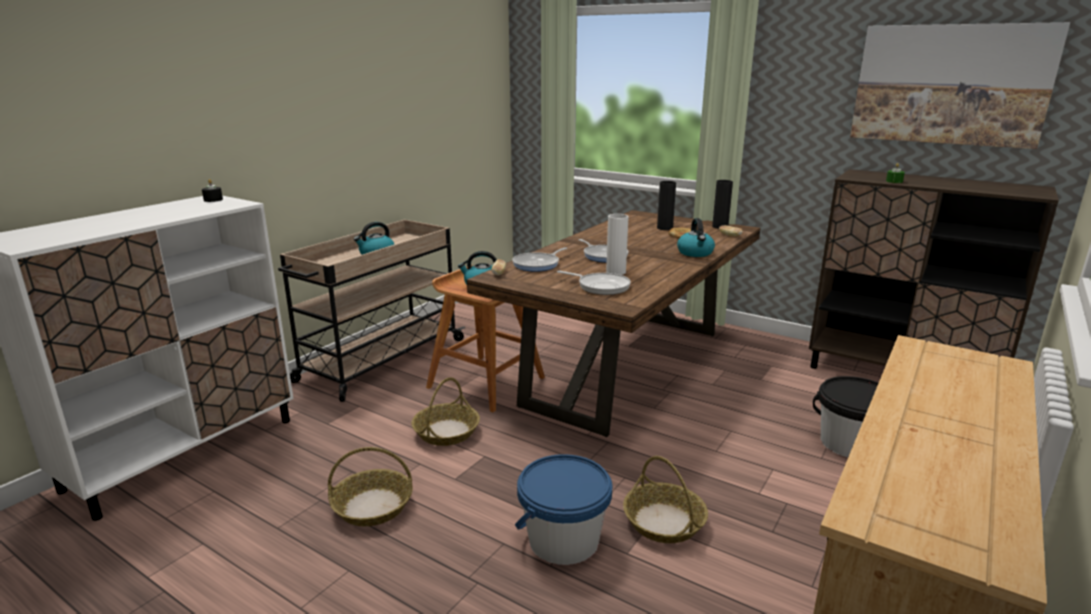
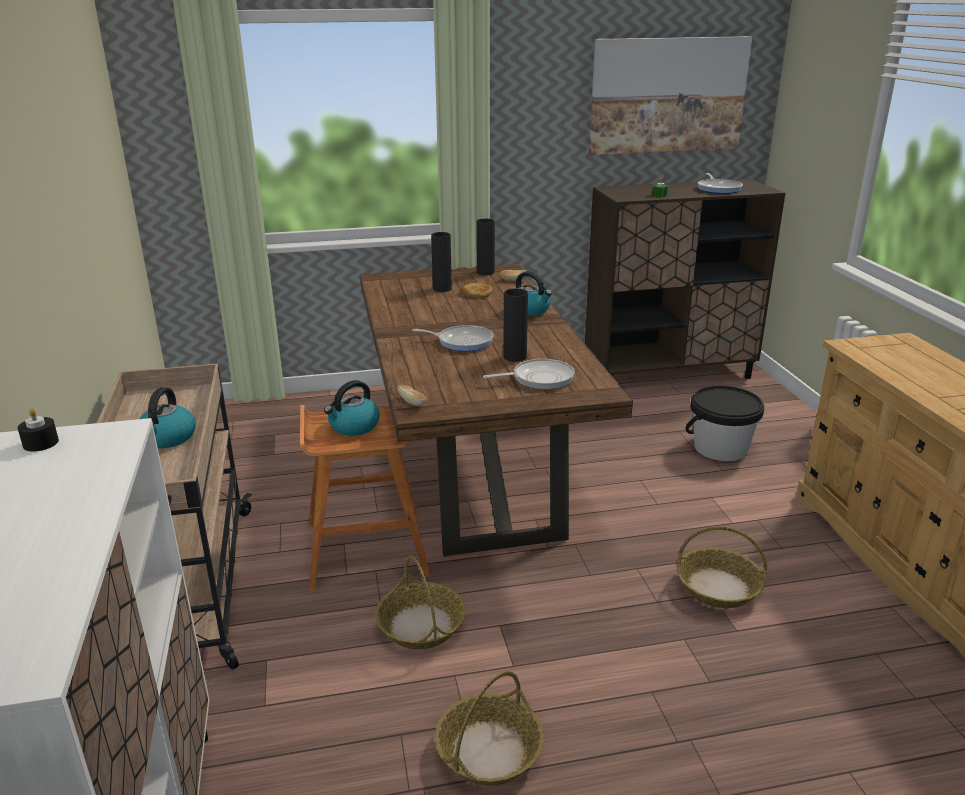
camera: 45 degrees left, 5 degrees up
frying pan [512,247,567,272] -> frying pan moved to [698,173,743,194]
blue bucket [515,454,612,565] -> none
white vase [606,214,629,275] -> black vase [503,288,528,362]

